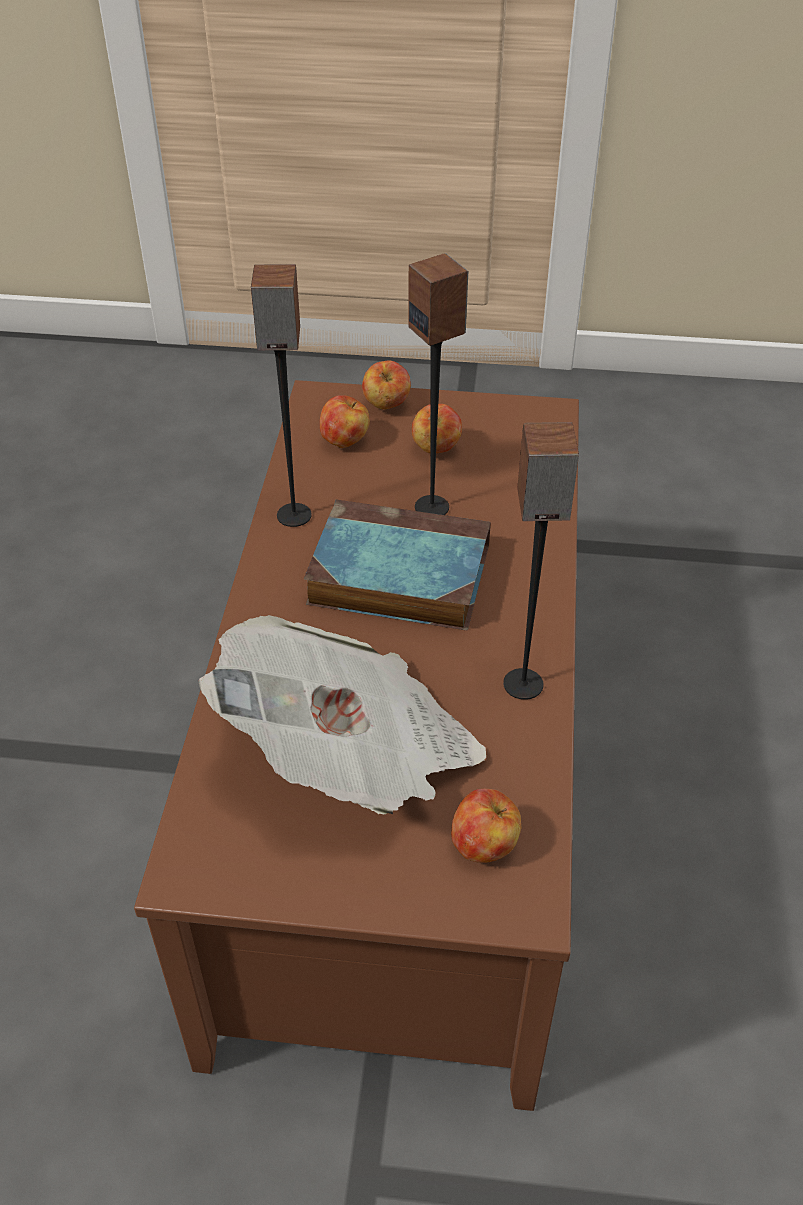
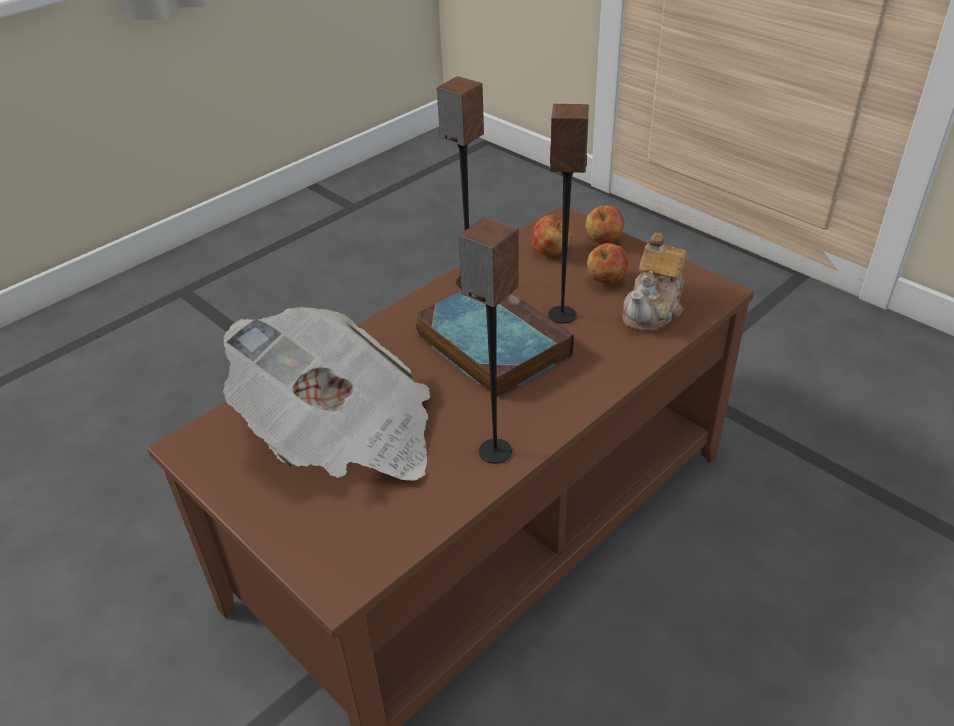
camera: 40 degrees right, 5 degrees down
apple [451,789,522,863] -> none
none -> teapot [622,233,687,332]

